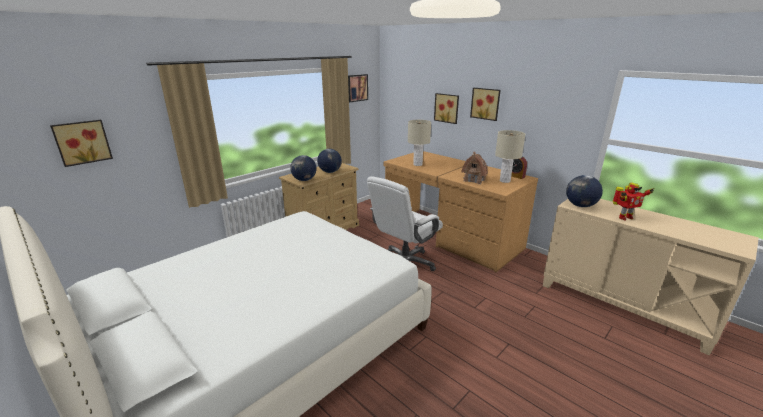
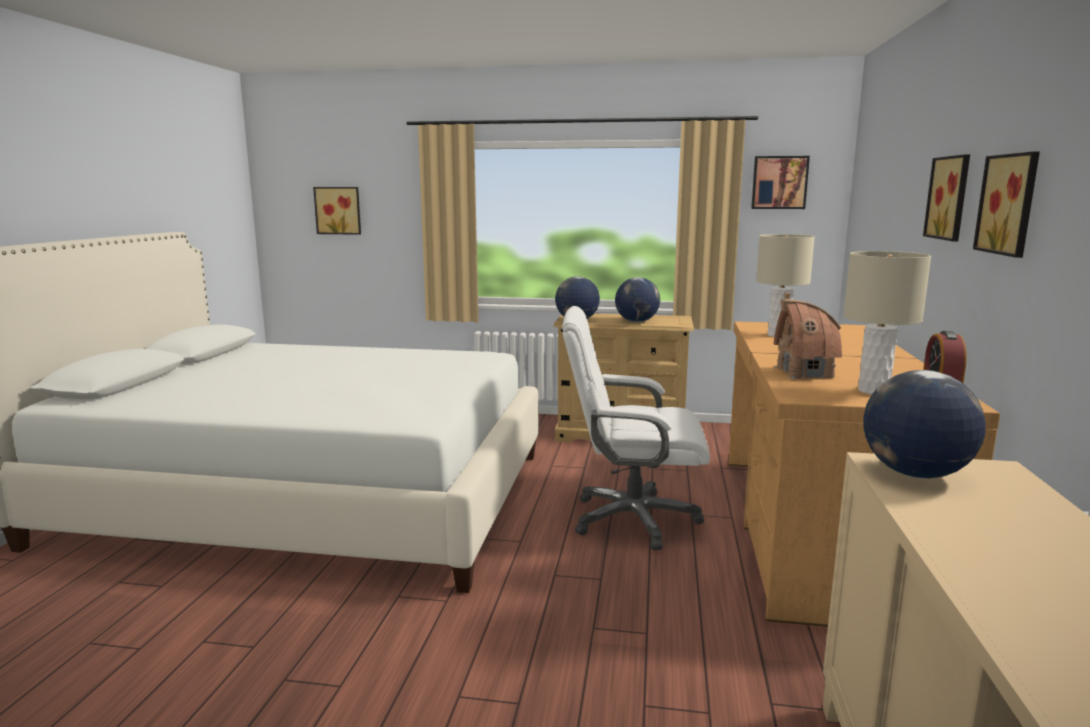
camera: 55 degrees right, 10 degrees down
picture [434,93,459,124] -> picture moved to [973,151,1040,258]
toy robot [613,183,654,220] -> none

